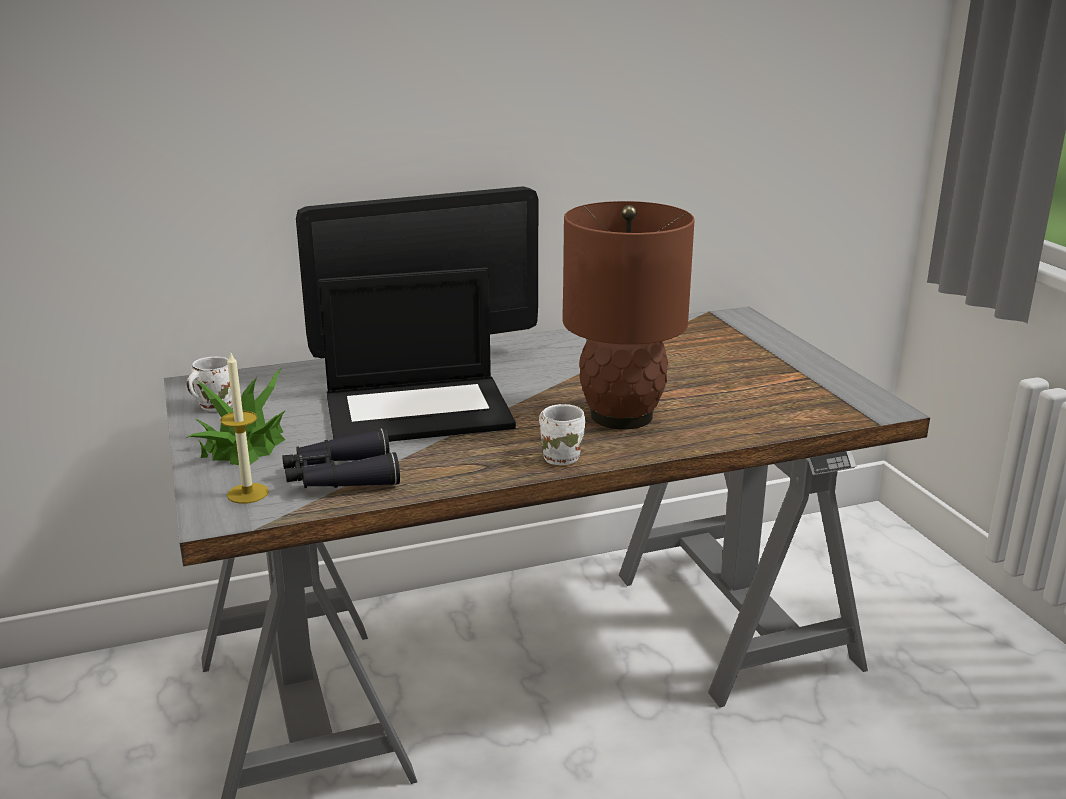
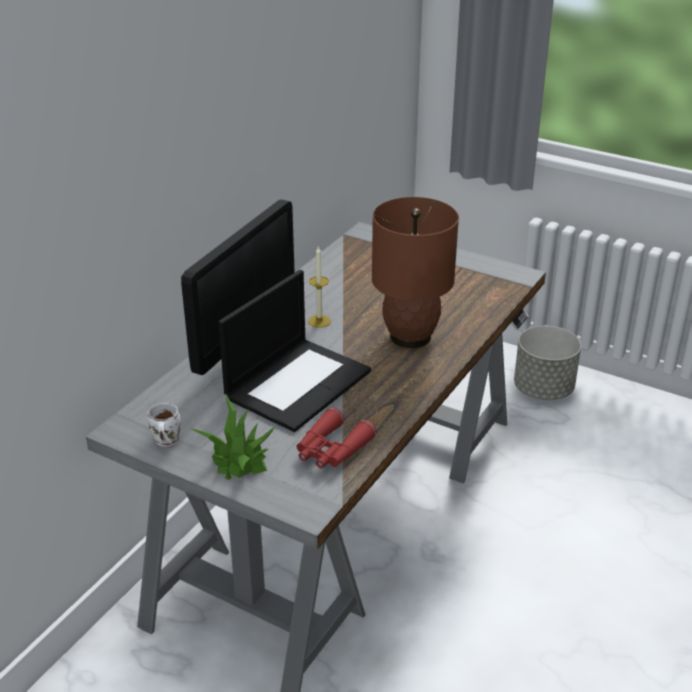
camera: 40 degrees left, 10 degrees up
candle [220,351,269,504] -> candle moved to [308,247,331,328]
black binoculars [282,429,400,488] -> red binoculars [297,407,377,469]
white mug [539,404,585,465] -> none
none -> grey planter [514,326,581,400]

